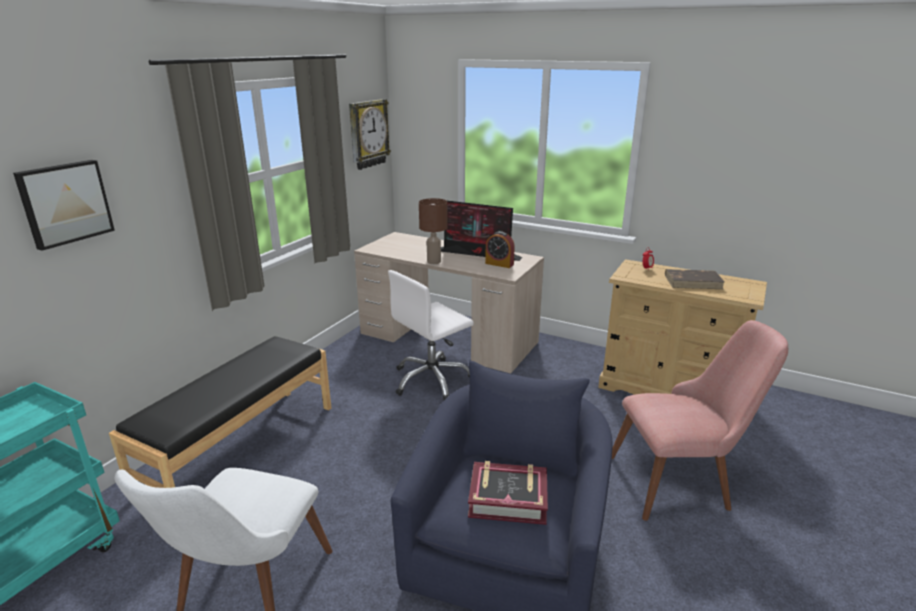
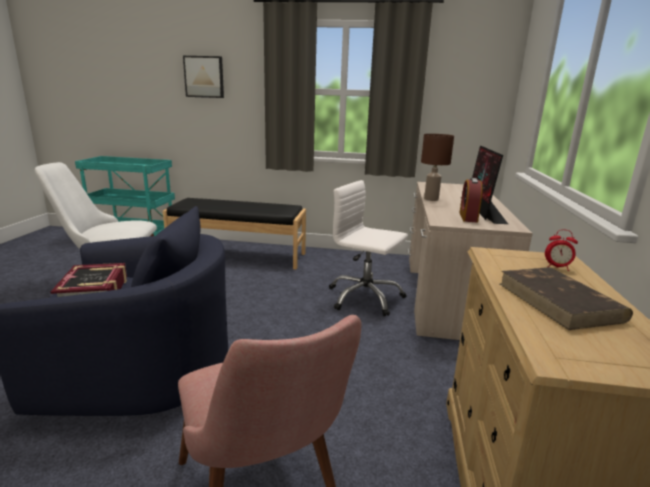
camera: 70 degrees right, 5 degrees down
wall clock [349,99,391,170] -> none

